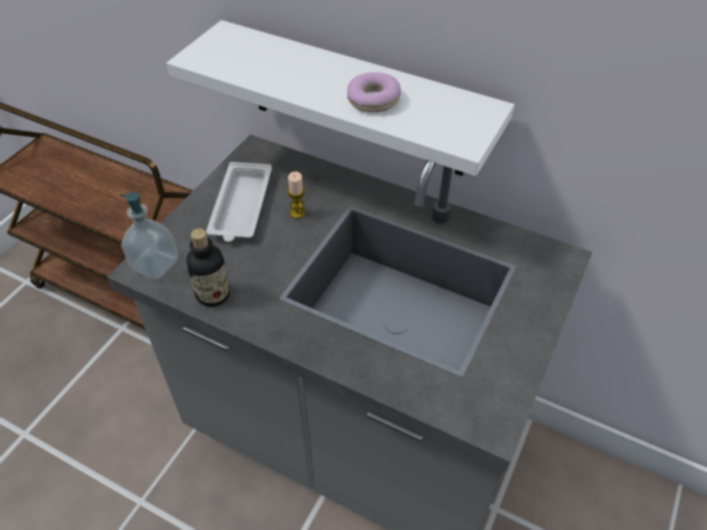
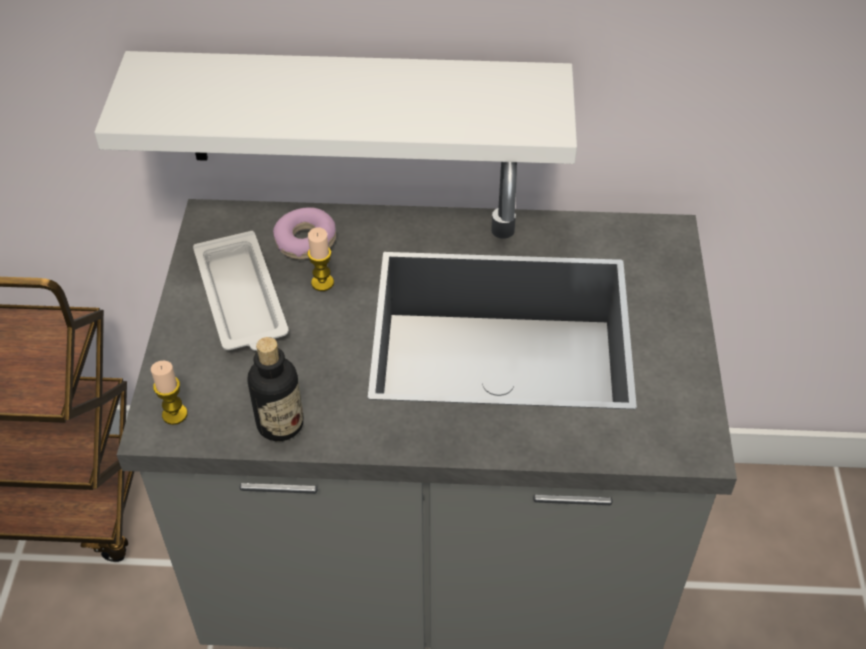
camera: 25 degrees left, 0 degrees up
soap dispenser [120,192,178,279] -> candle [151,361,188,425]
donut [347,72,401,112] -> donut moved to [273,207,336,260]

